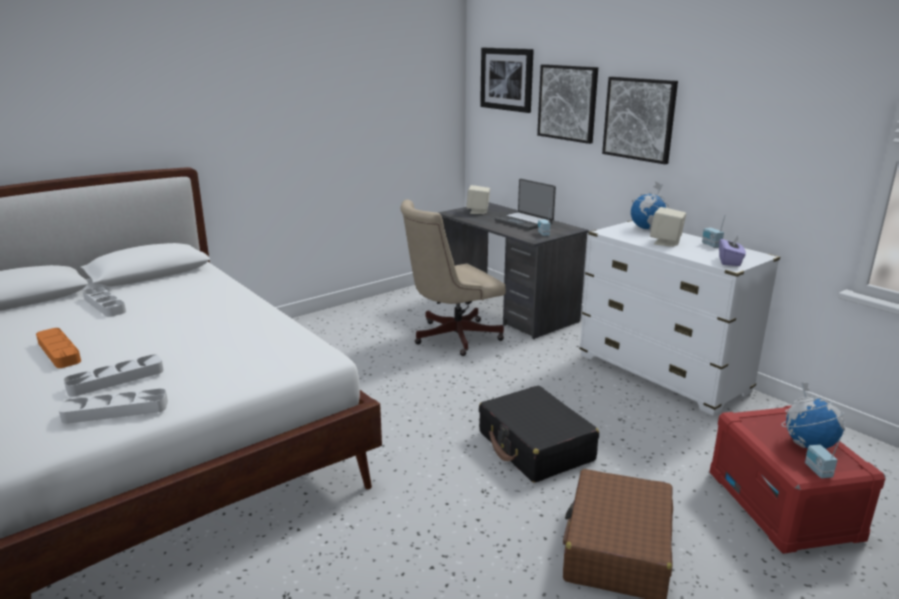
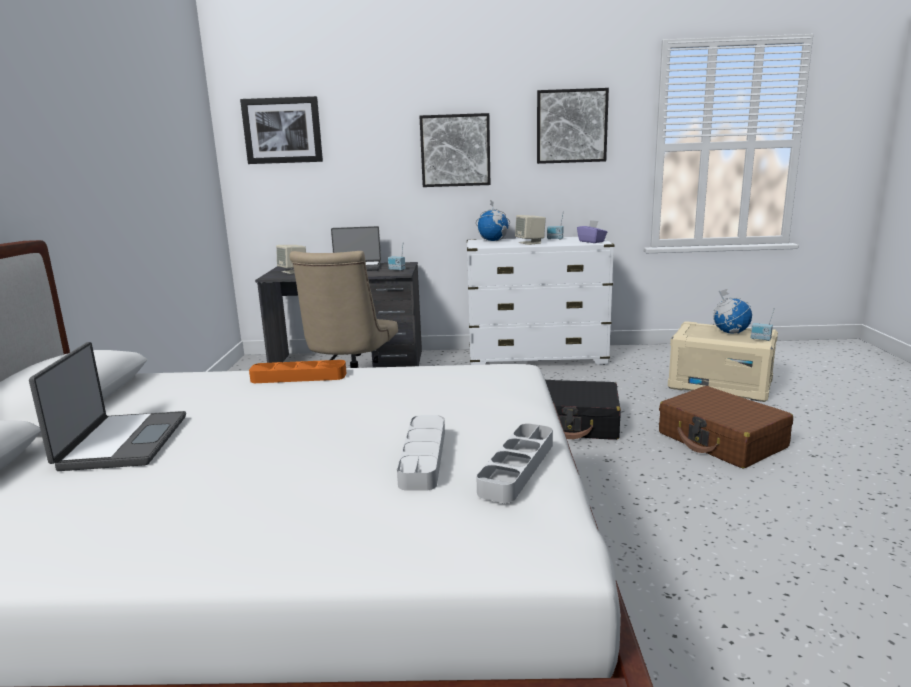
camera: 50 degrees left, 5 degrees down
orange tray [36,328,81,368] -> orange tray moved to [249,360,346,383]
grey tray [83,287,126,317] -> laptop [29,342,186,471]
picture [537,64,598,144] -> picture moved to [537,88,609,164]
red storage box [710,405,886,554] -> beige storage box [668,321,778,402]

